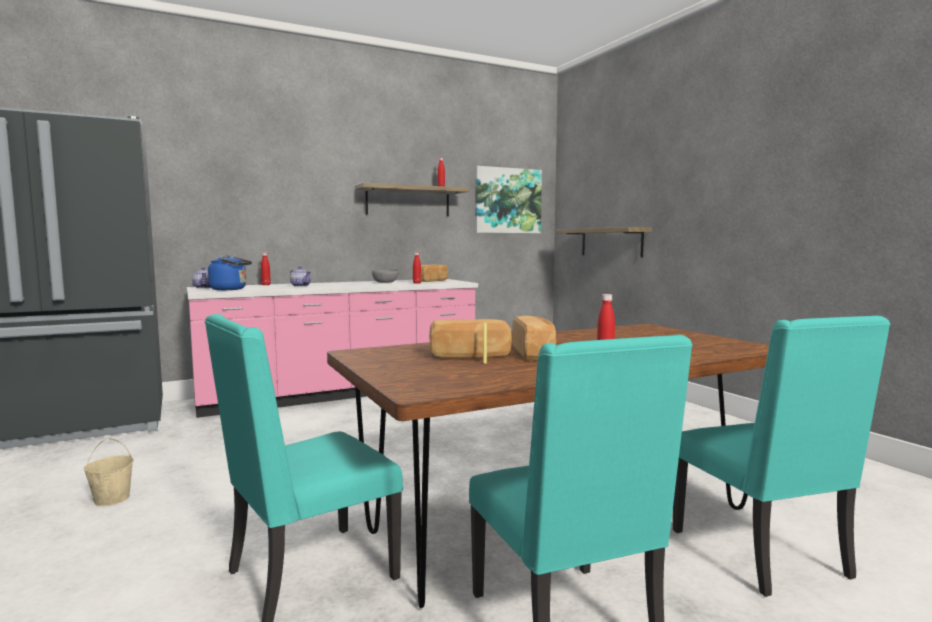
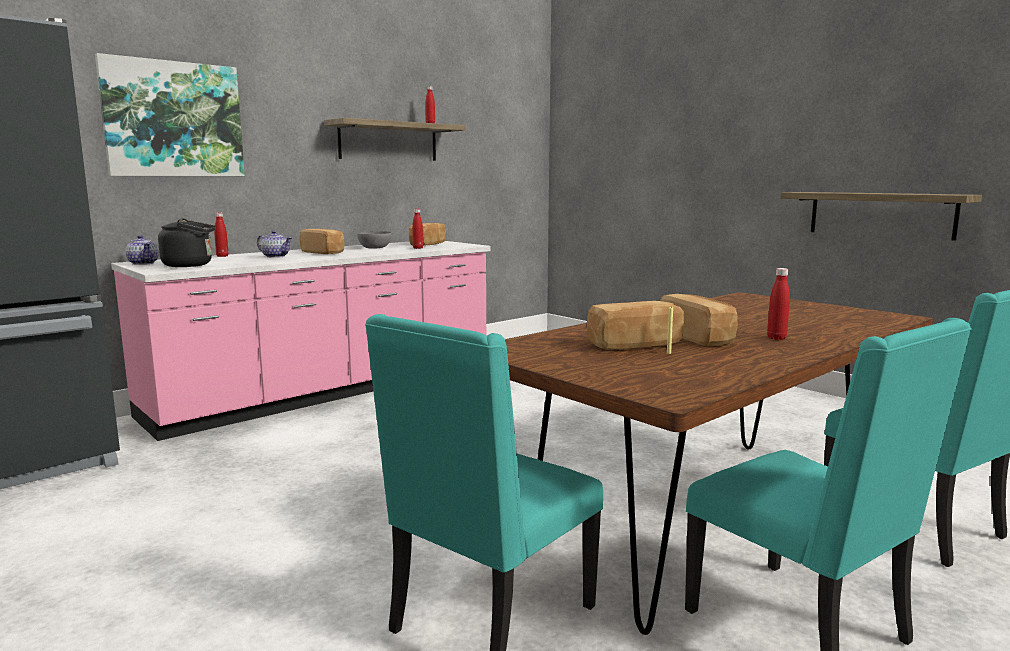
camera: 15 degrees left, 5 degrees up
beige bucket [84,438,134,506] -> none
blue kettle [208,255,252,290] -> black kettle [158,219,216,267]
picture [475,166,542,233] -> picture moved to [95,53,245,176]
shelf [556,227,652,257] -> shelf moved to [781,192,982,241]
none -> bread [300,229,344,254]

